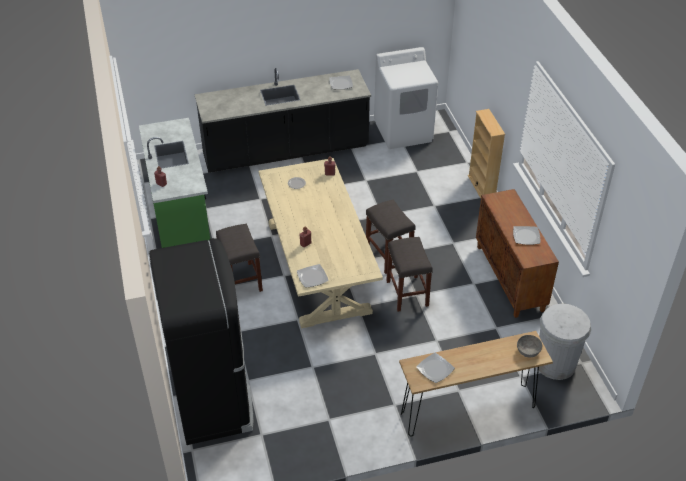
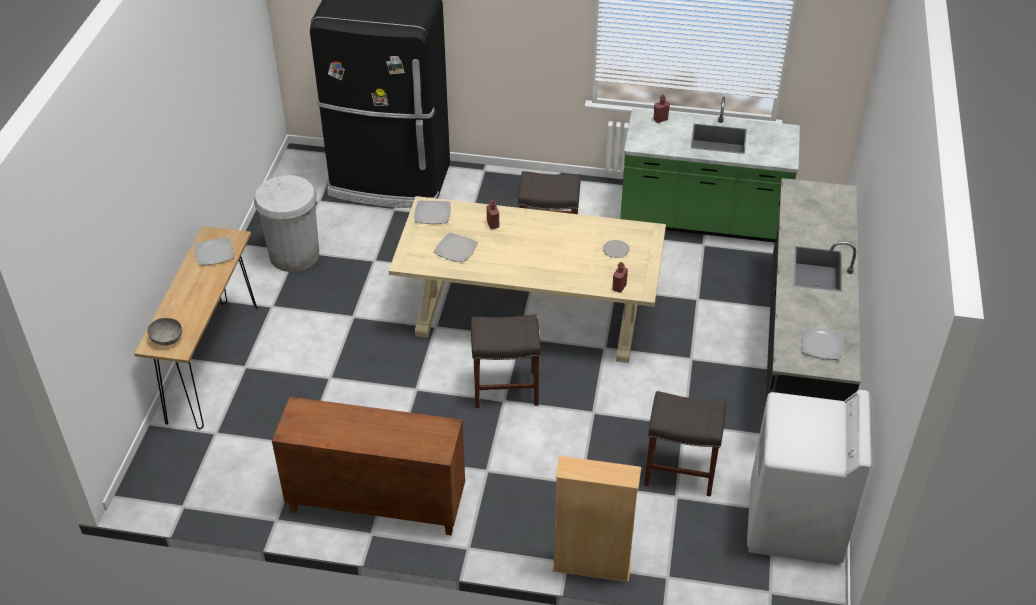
camera: 115 degrees right, 0 degrees up
grey stool [386,237,433,312] -> grey stool moved to [644,391,726,496]
plate [513,226,540,245] -> plate moved to [433,232,478,262]
white trash can [537,303,591,380] -> white trash can moved to [254,175,319,272]

